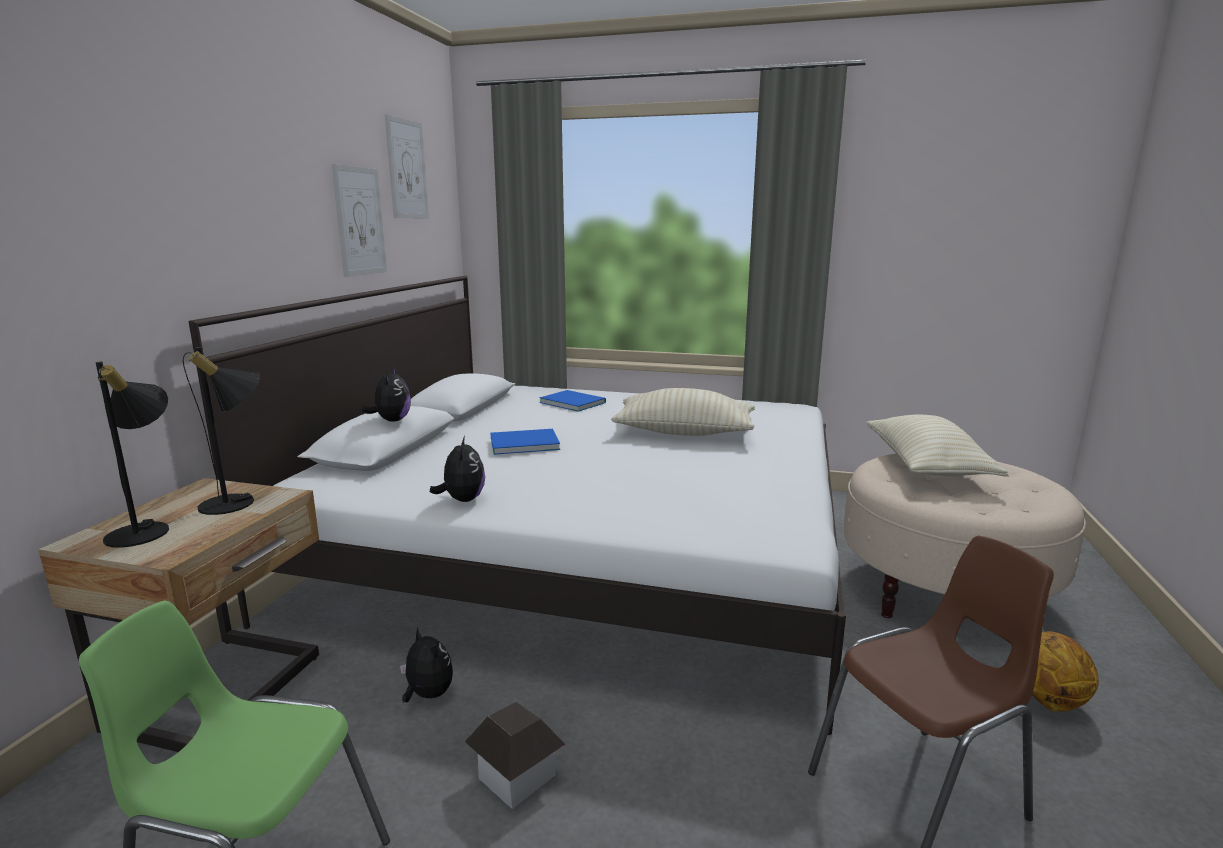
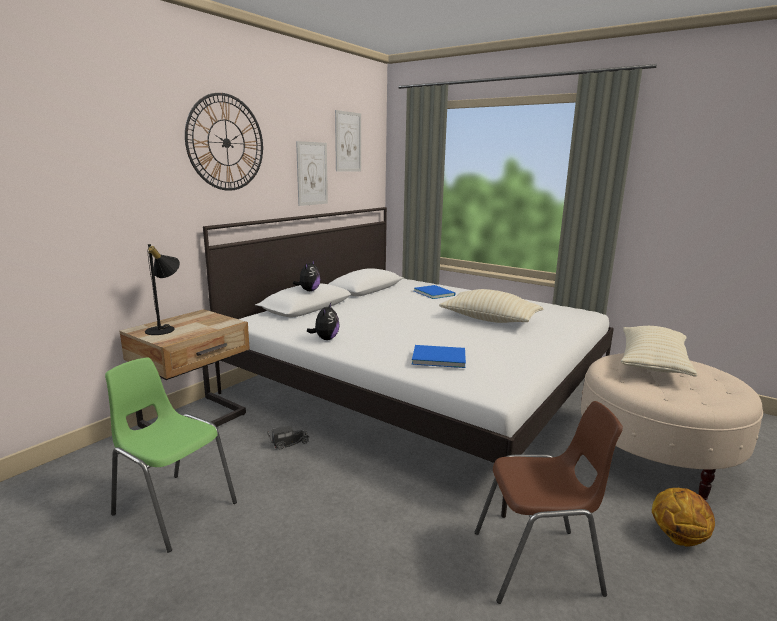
camera: 20 degrees right, 0 degrees up
black table lamp [183,347,260,515] -> none
plush toy [400,627,453,702] -> toy truck [267,426,309,450]
toy house [465,702,566,809] -> none
blue book [491,429,560,455] -> blue book moved to [412,345,466,368]
none -> wall clock [185,93,263,191]

